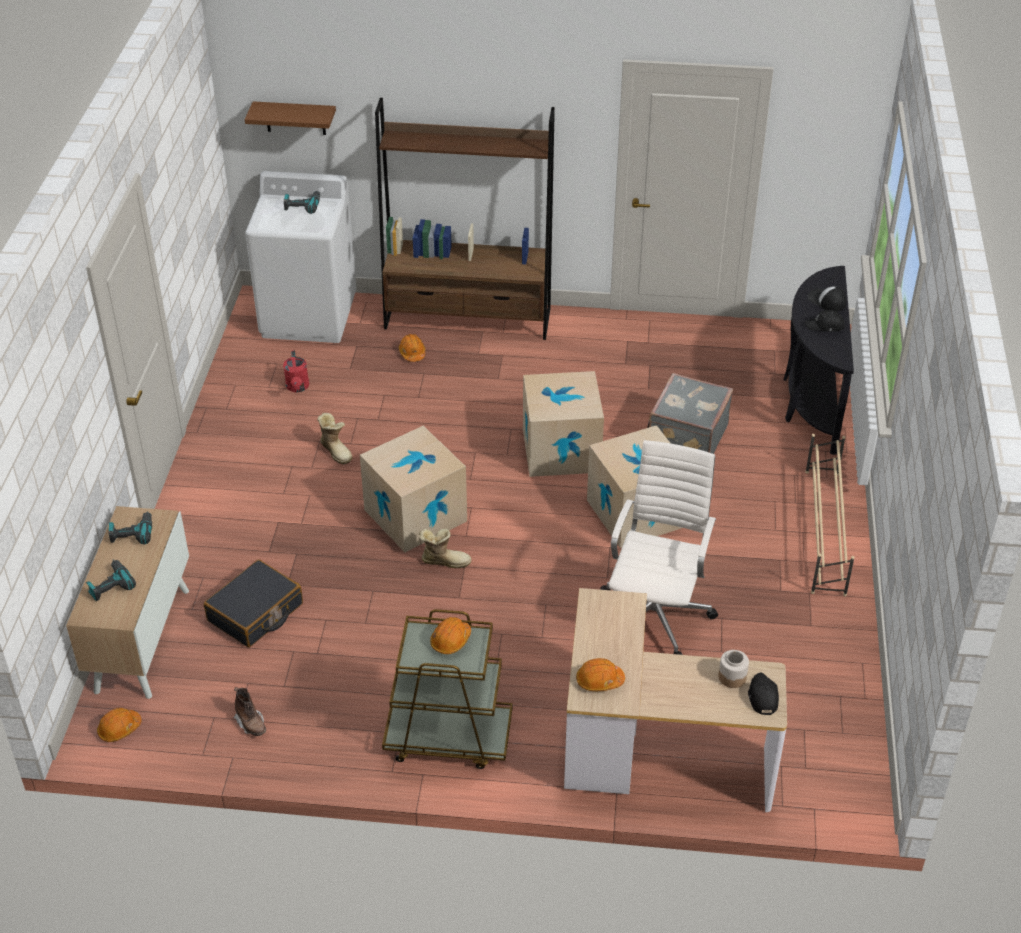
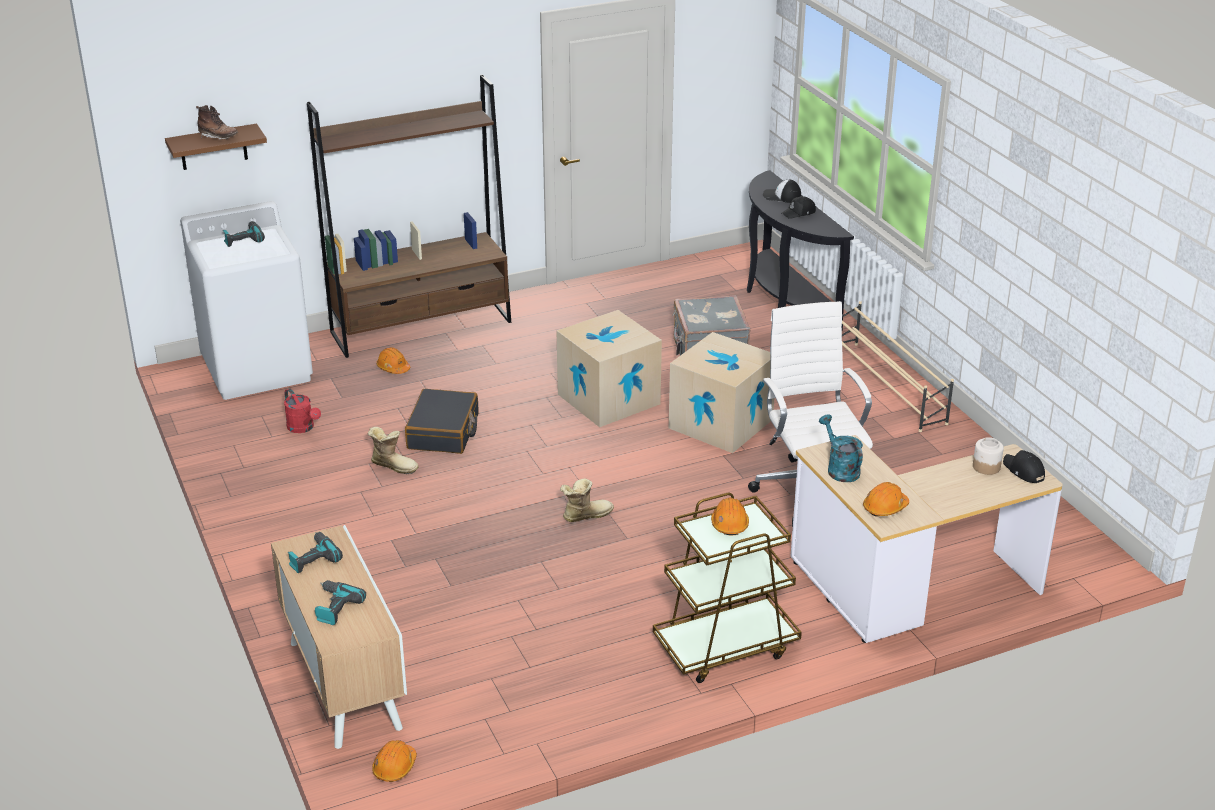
camera: 30 degrees left, 10 degrees down
black suitcase [204,560,303,647] -> black suitcase moved to [405,389,479,454]
brown boot [234,687,266,736] -> brown boot moved to [196,105,238,140]
cardboard box [360,426,467,552] -> none
none -> turquoise watering can [819,414,863,482]

